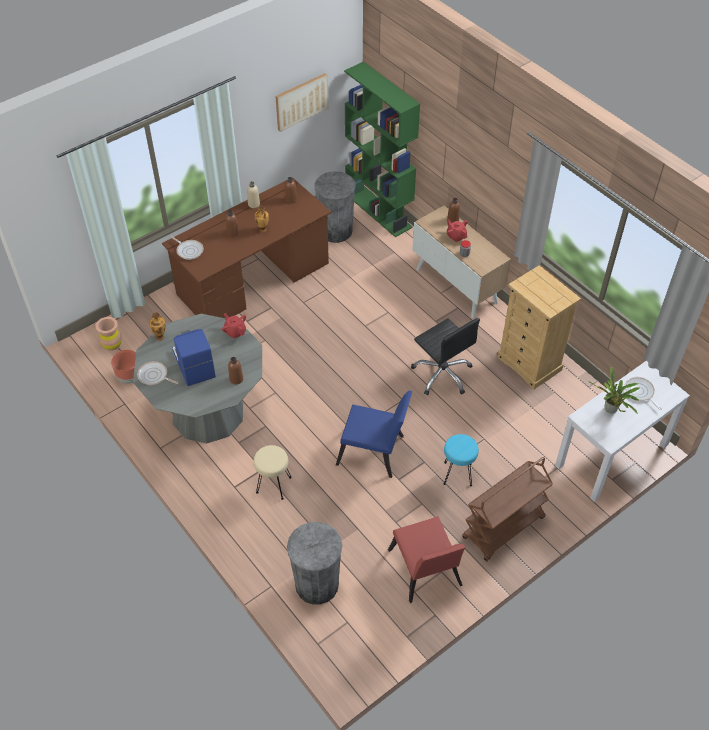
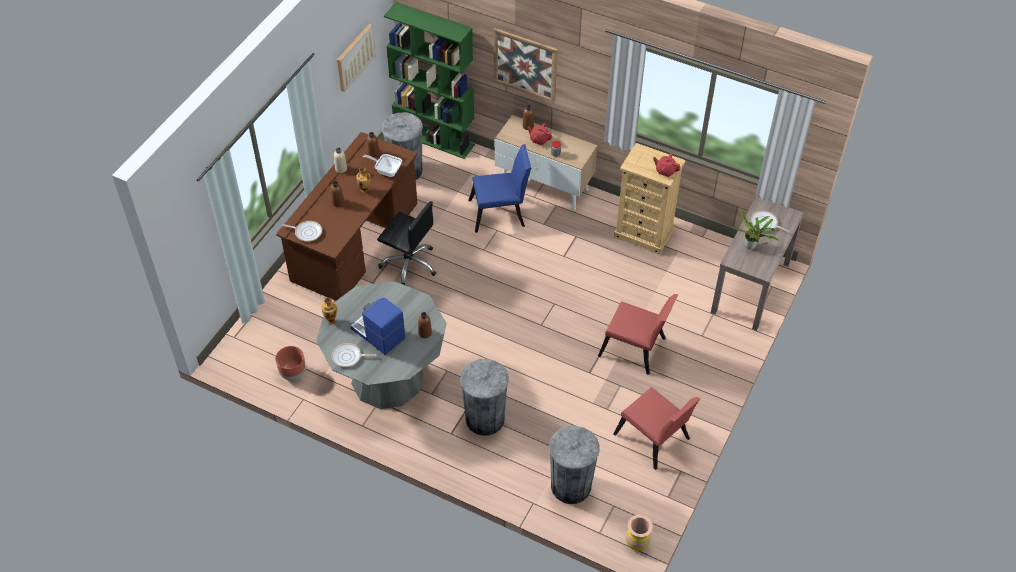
camera: 25 degrees left, 0 degrees up
brown vase [95,317,122,351] -> brown vase moved to [625,515,653,551]
red teapot [222,313,246,339] -> red teapot moved to [653,153,680,177]
beige stool [254,445,291,500] -> grey trash can [460,359,509,436]
blue chair [336,391,412,478] -> blue chair moved to [468,144,531,233]
black office chair [411,318,480,395] -> black office chair moved to [377,201,436,285]
turquoise stool [443,434,479,486] -> red chair [598,294,678,375]
brown cart [462,457,553,561] -> none
white console table [555,361,690,502] -> brown console table [711,196,804,331]
none -> frying pan [363,154,402,177]
none -> picture [494,28,558,102]

